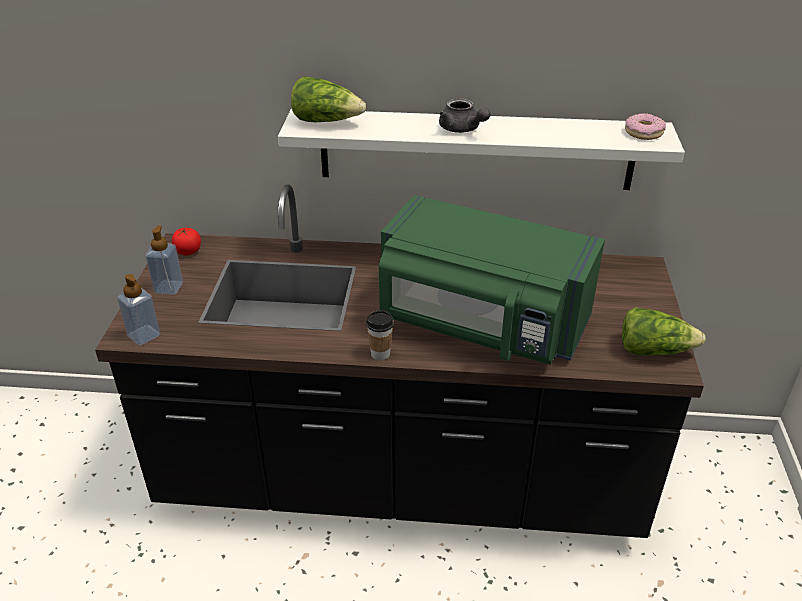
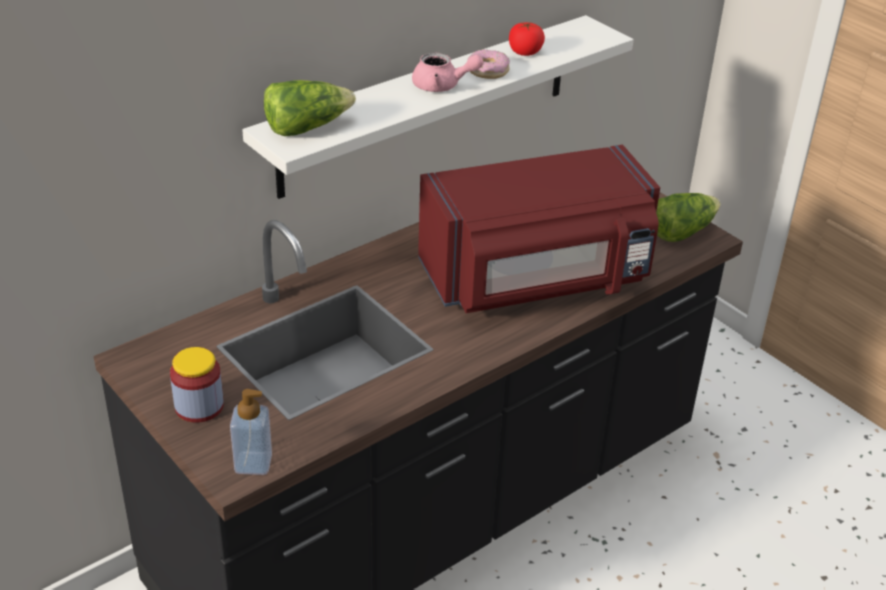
camera: 45 degrees left, 0 degrees up
soap dispenser [145,225,183,295] -> jar [170,347,224,423]
tomato [172,227,201,256] -> tomato moved to [509,22,545,56]
cup [366,310,394,360] -> none
green microwave [379,195,605,365] -> red microwave [418,145,660,313]
grey teapot [439,98,491,133] -> pink teapot [412,53,483,92]
donut [625,113,666,140] -> donut moved to [467,49,510,79]

